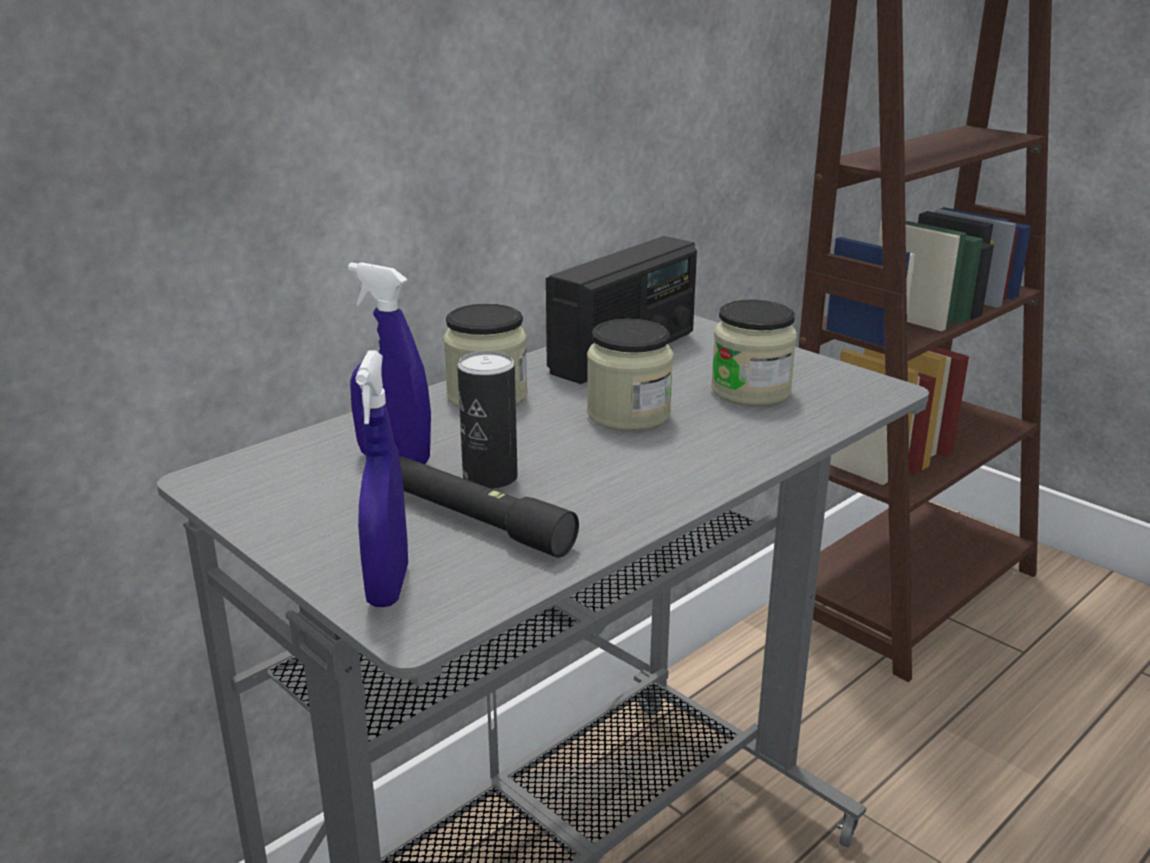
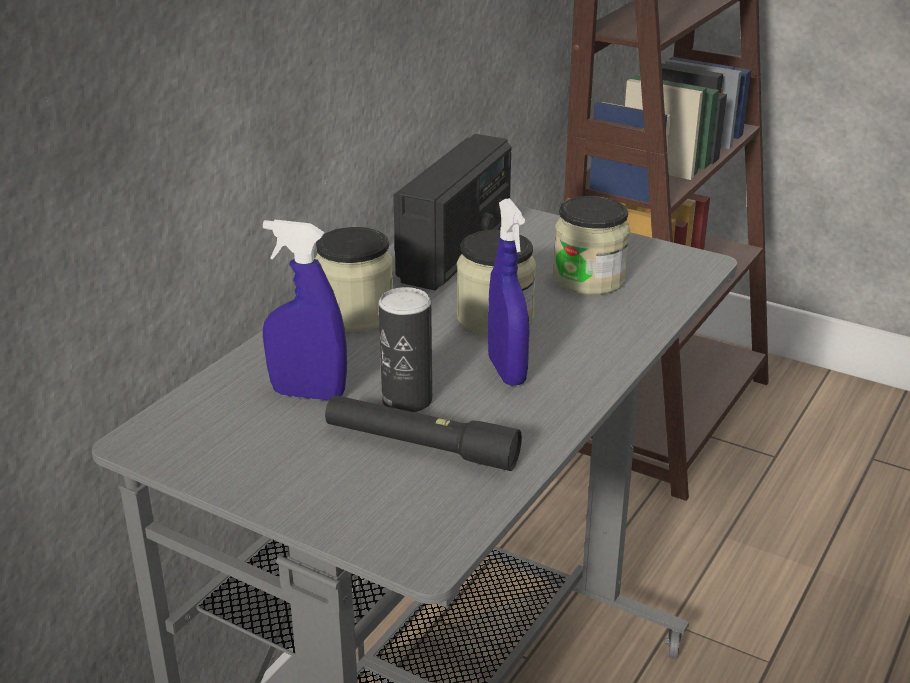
camera: 15 degrees left, 5 degrees up
blue spray bottle [356,350,408,607] -> blue spray bottle moved to [488,198,529,386]

